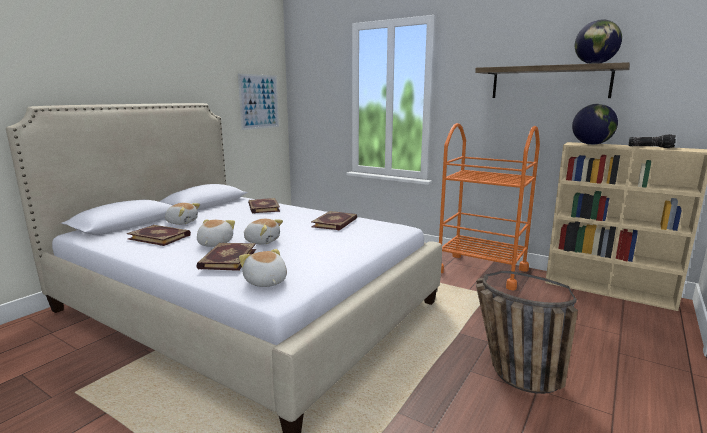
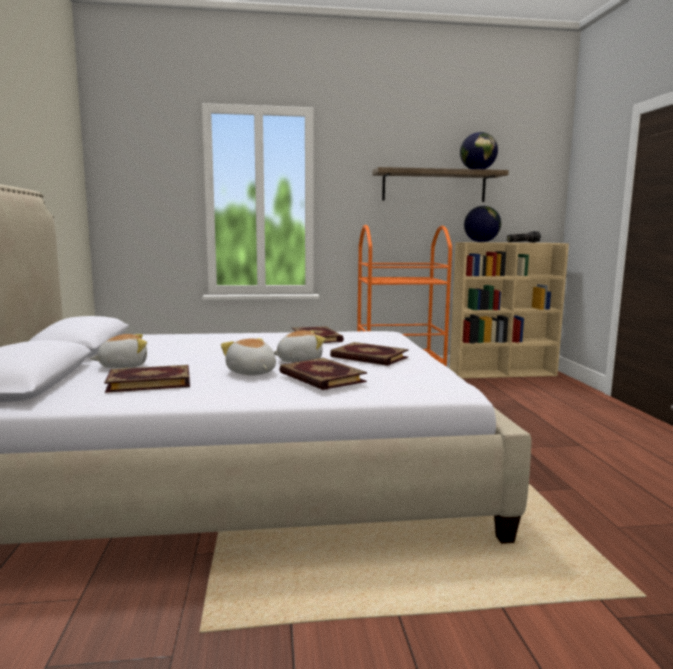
camera: 40 degrees left, 5 degrees down
picture [238,74,279,130] -> none
plush toy [239,249,287,287] -> none
book [248,198,280,213] -> book moved to [330,342,409,366]
basket [476,271,578,394] -> none

